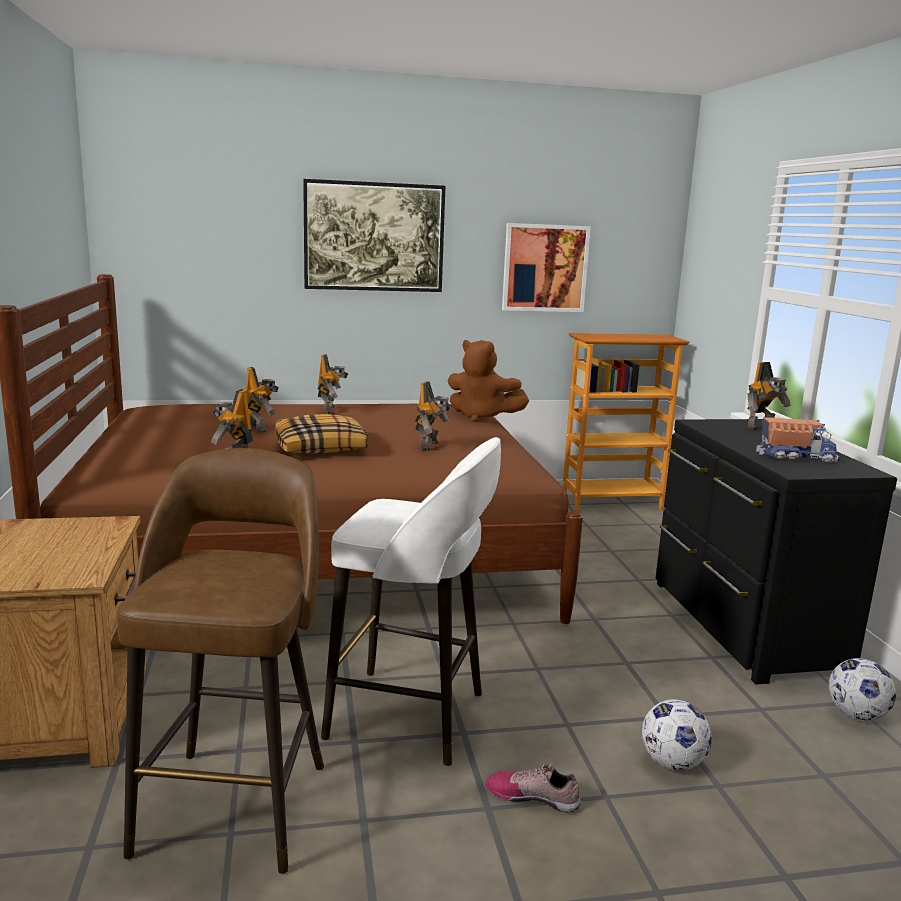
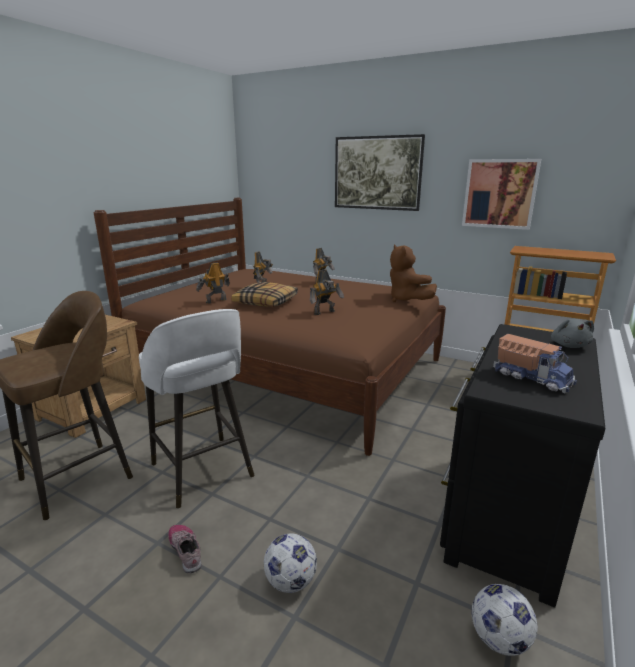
camera: 40 degrees right, 5 degrees up
toy robot [747,362,791,430] -> grey plush toy [551,319,594,348]

